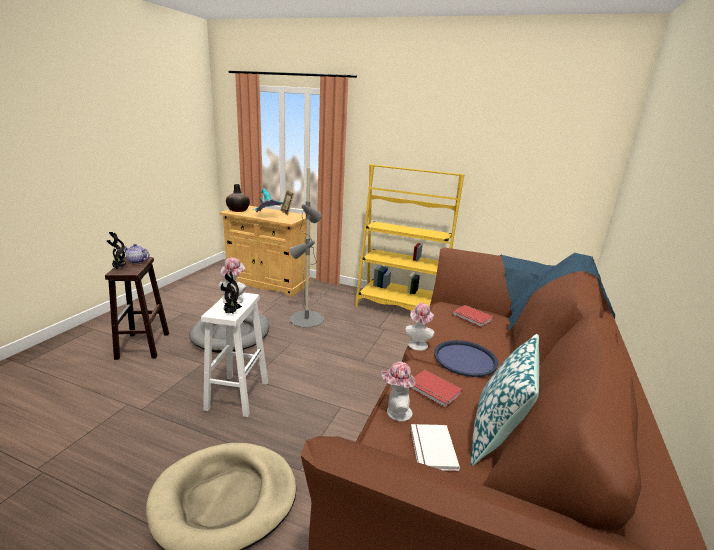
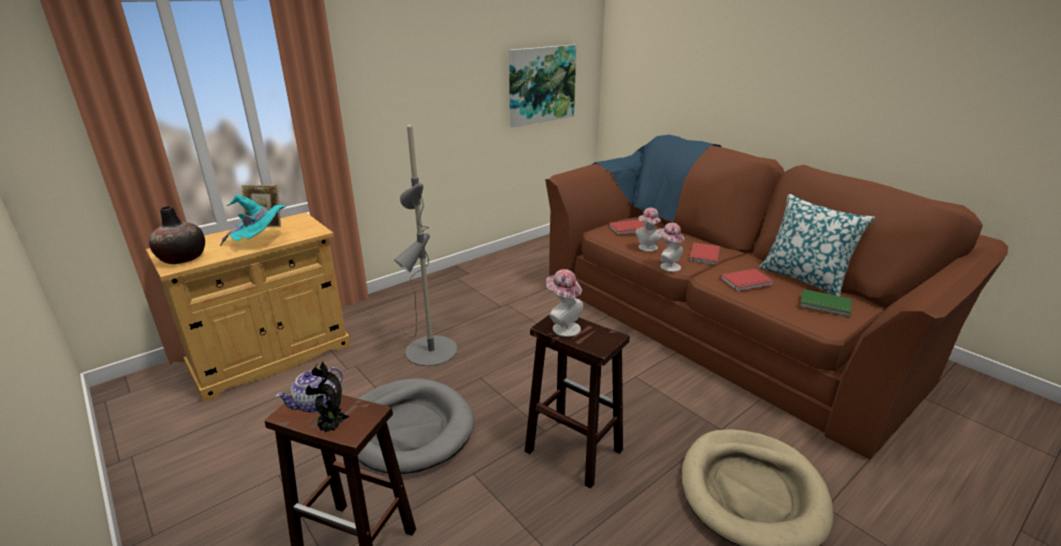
camera: 60 degrees left, 5 degrees up
white stool [201,293,268,417] -> brown stool [525,314,630,489]
potted plant [221,271,242,314] -> none
yellow bookcase [355,164,464,310] -> none
hat [381,362,415,421] -> hat moved to [636,208,662,252]
white book [410,424,460,471] -> green book [800,289,851,317]
blue tray [434,340,498,377] -> red book [689,243,720,265]
none -> picture [509,45,576,127]

